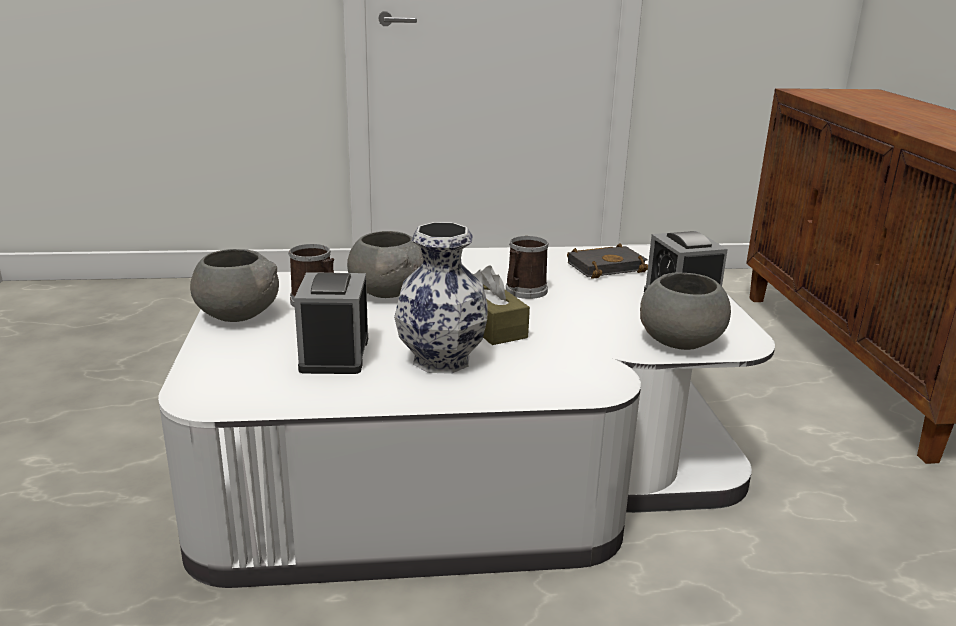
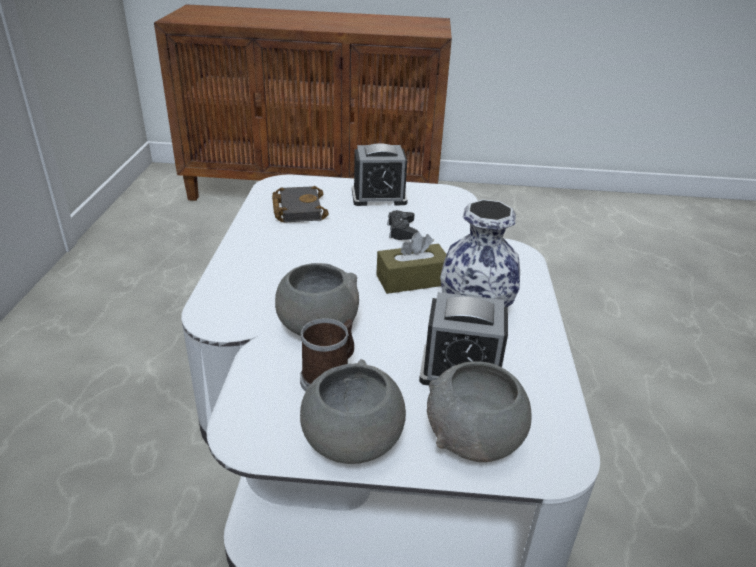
camera: 80 degrees left, 10 degrees up
mug [506,236,549,299] -> none
grey bowl [640,272,731,350] -> grey bowl moved to [427,361,532,462]
none -> black game controller [387,210,419,240]

